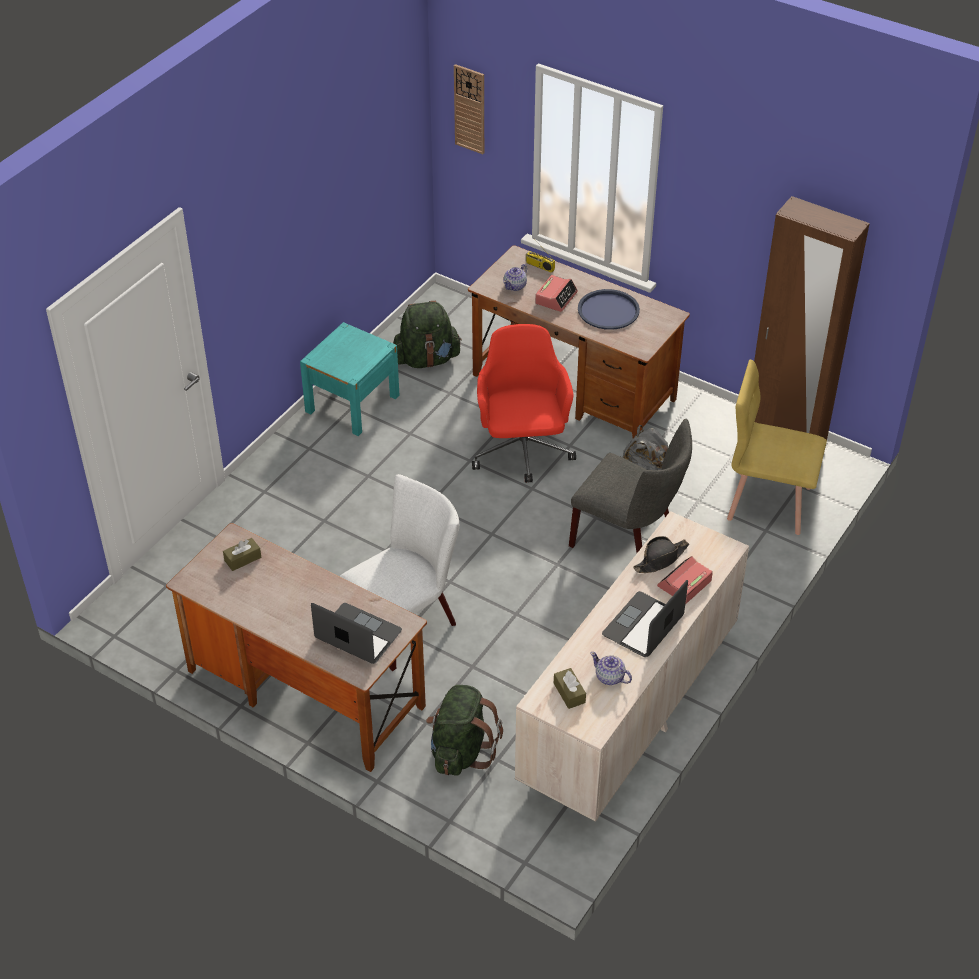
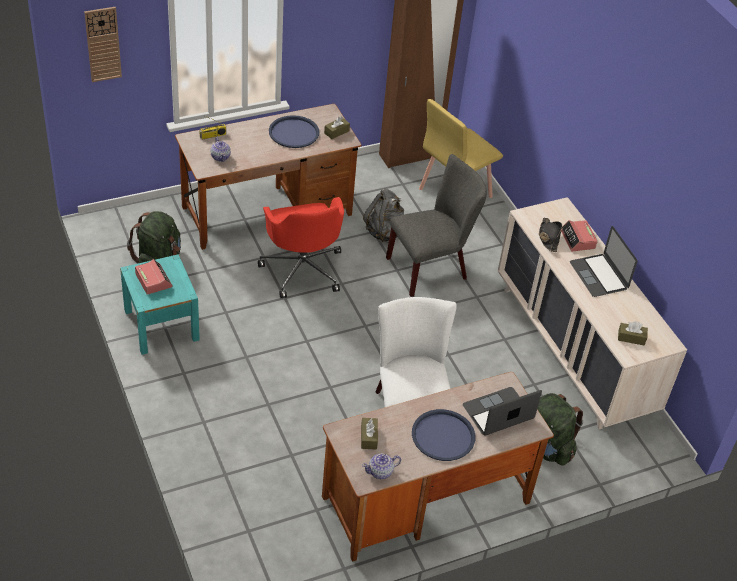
camera: 60 degrees left, 0 degrees up
red office chair [472,324,576,483] -> red office chair turned 135 degrees counterclockwise [258,197,344,298]
alarm clock [535,275,578,312] -> alarm clock moved to [135,259,173,295]
teapot [590,652,632,685] -> teapot moved to [362,453,401,479]
none -> brown tissue box [324,116,350,139]
none -> blue tray [412,409,475,461]

